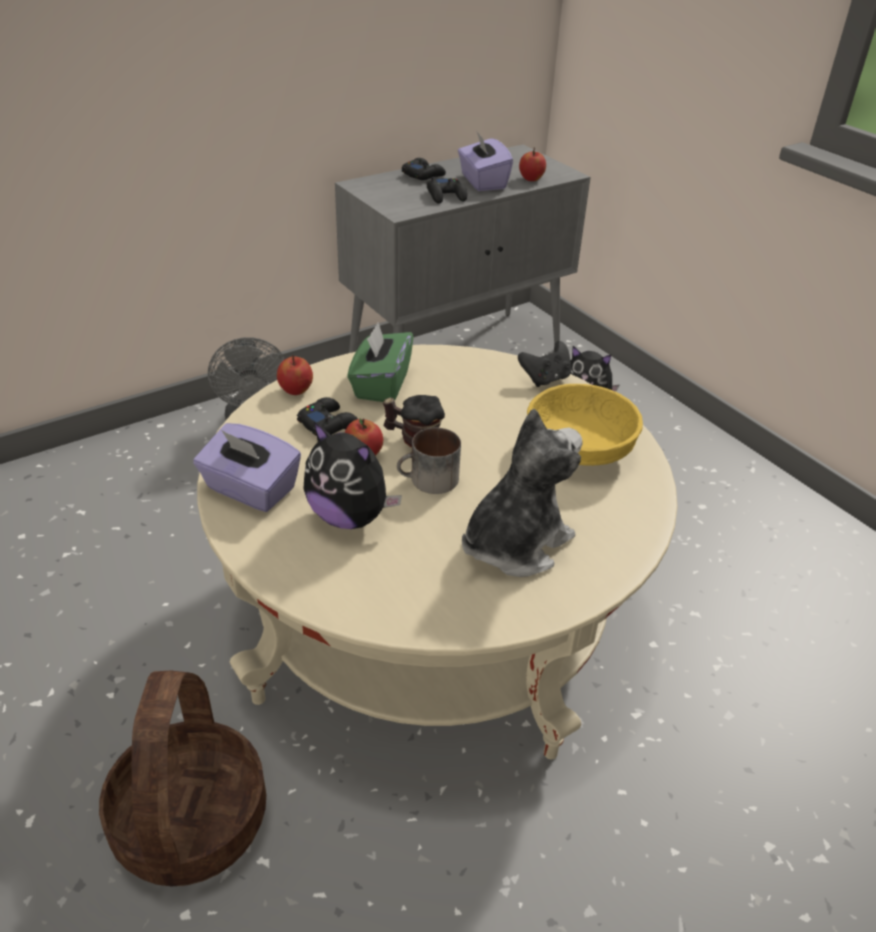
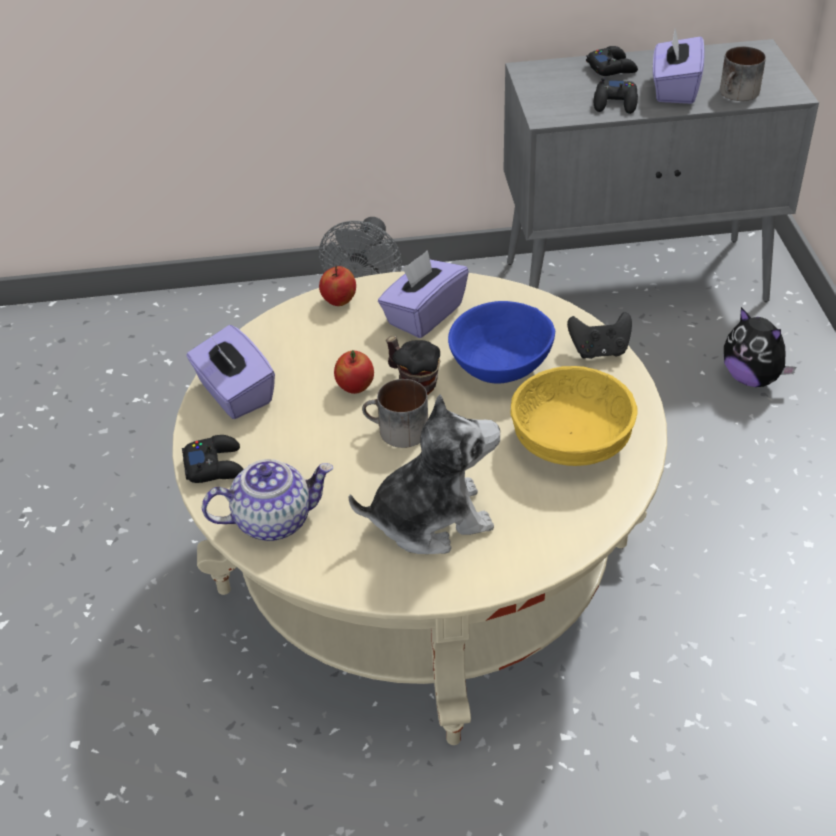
camera: 30 degrees right, 5 degrees up
basket [99,671,266,886] -> none
black game controller [297,397,358,436] -> black game controller moved to [182,435,244,483]
plush toy [303,421,402,529] -> none
green tissue box [347,322,414,402] -> purple tissue box [378,250,469,338]
apple [519,147,546,181] -> mug [720,46,766,101]
none -> teapot [202,459,333,541]
none -> blue bowl [448,301,555,384]

